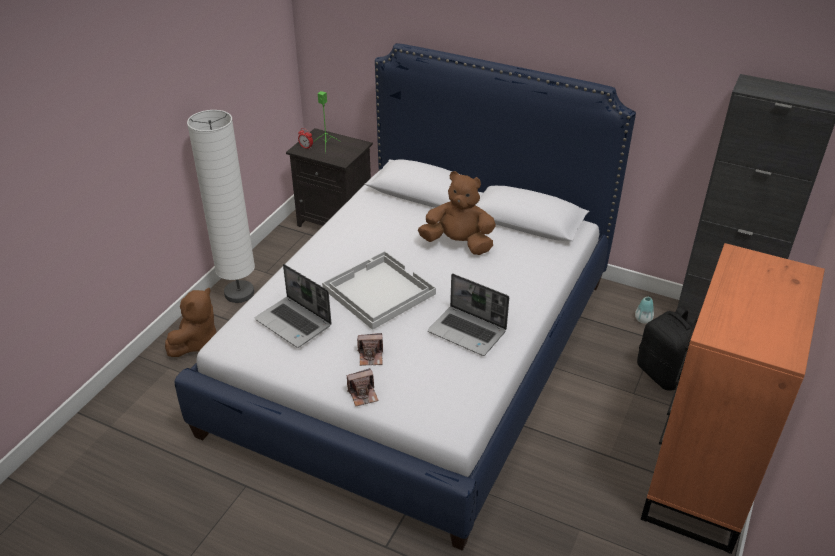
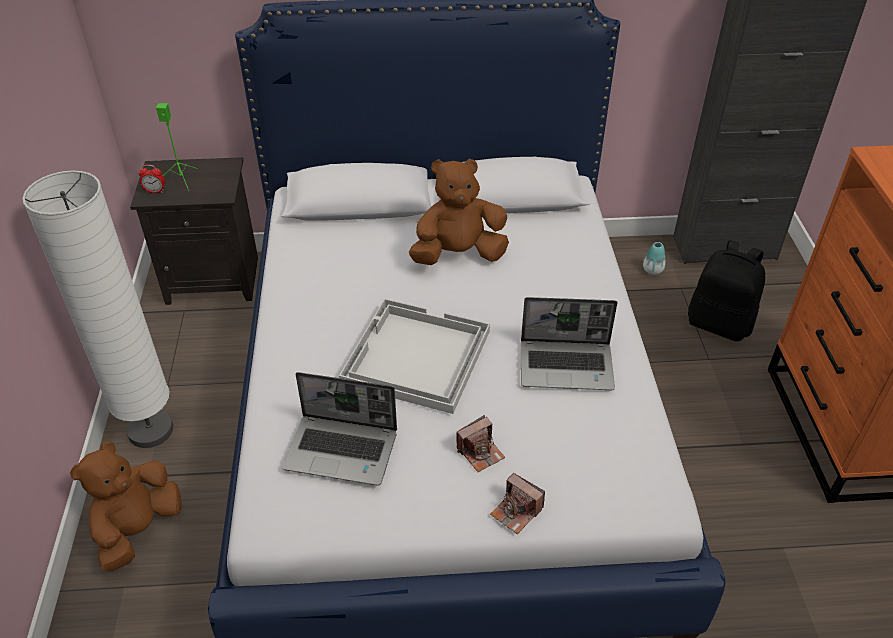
camera: 30 degrees left, 5 degrees up
brown plush toy [165,288,217,357] -> brown plush toy turned 150 degrees counterclockwise [70,441,181,572]
camera [347,368,379,406] -> camera turned 90 degrees clockwise [490,473,545,534]

